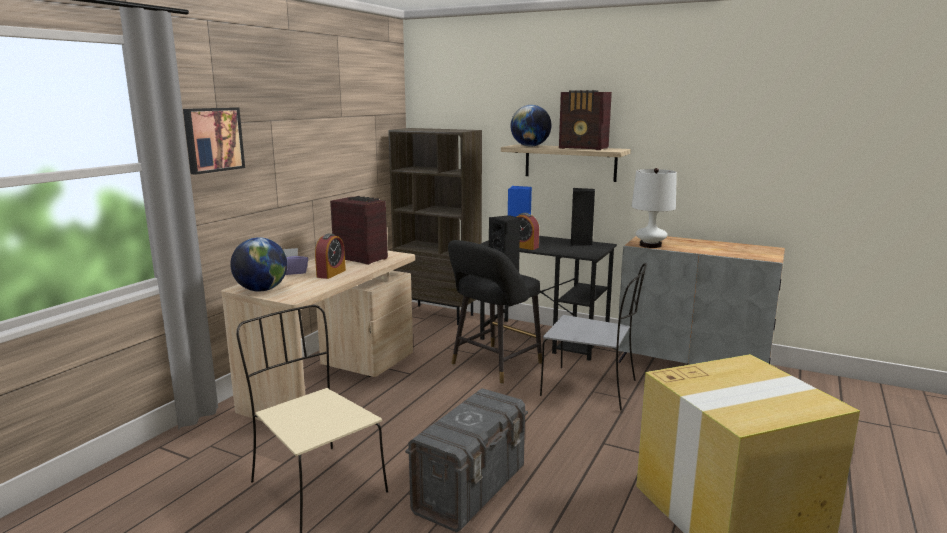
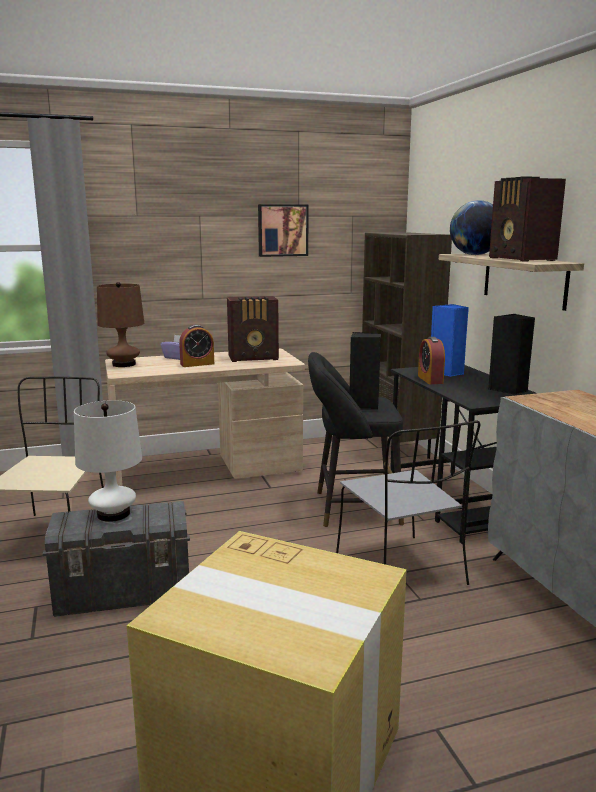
camera: 45 degrees right, 0 degrees up
picture [183,107,245,175] -> picture moved to [258,204,308,257]
globe [230,237,288,291] -> brown table lamp [97,282,144,367]
radio [330,196,388,265] -> radio turned 90 degrees clockwise [227,296,279,362]
white table lamp [632,168,677,248] -> white table lamp moved to [74,400,142,522]

